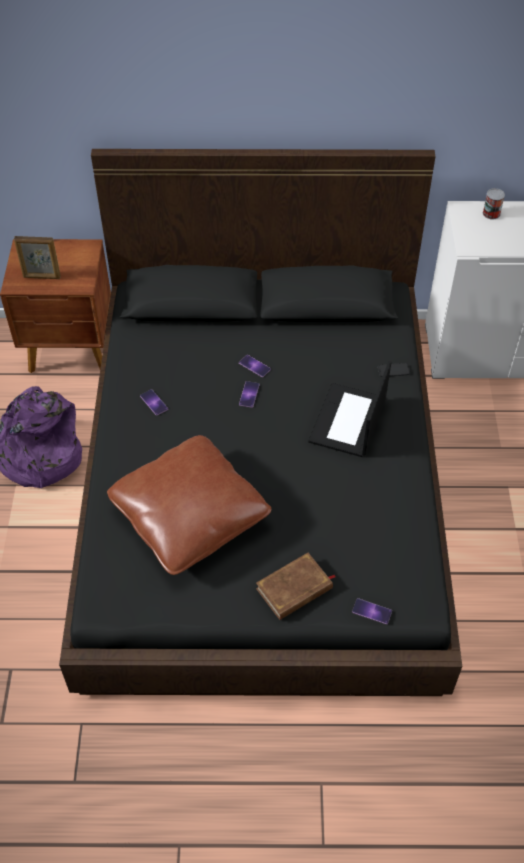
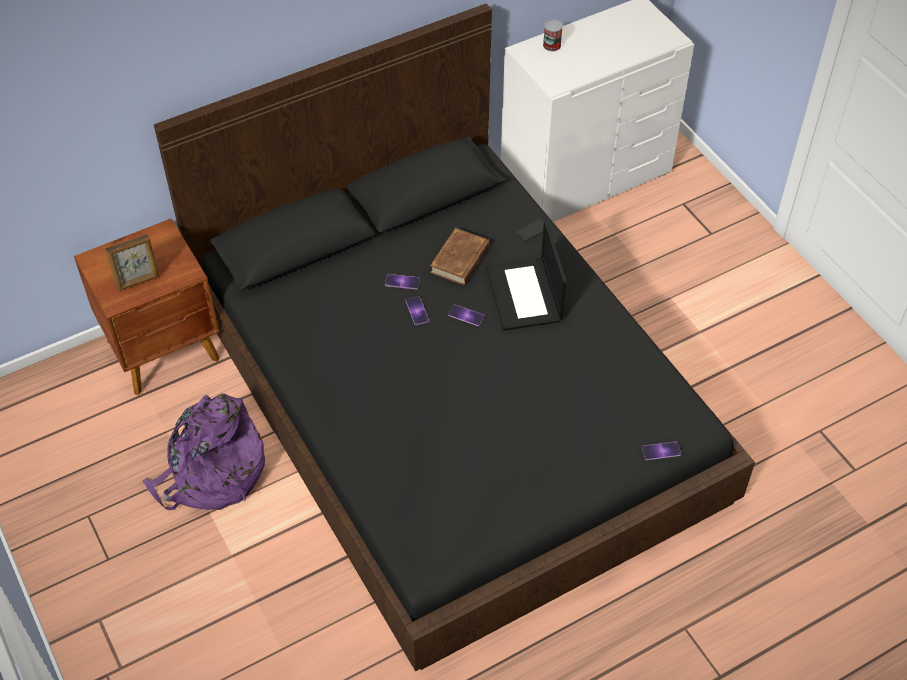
camera: 30 degrees left, 0 degrees up
brown pillow [107,435,271,575] -> none
phone [140,389,168,416] -> phone moved to [448,304,485,326]
brown book [256,553,336,620] -> brown book moved to [430,228,490,285]

